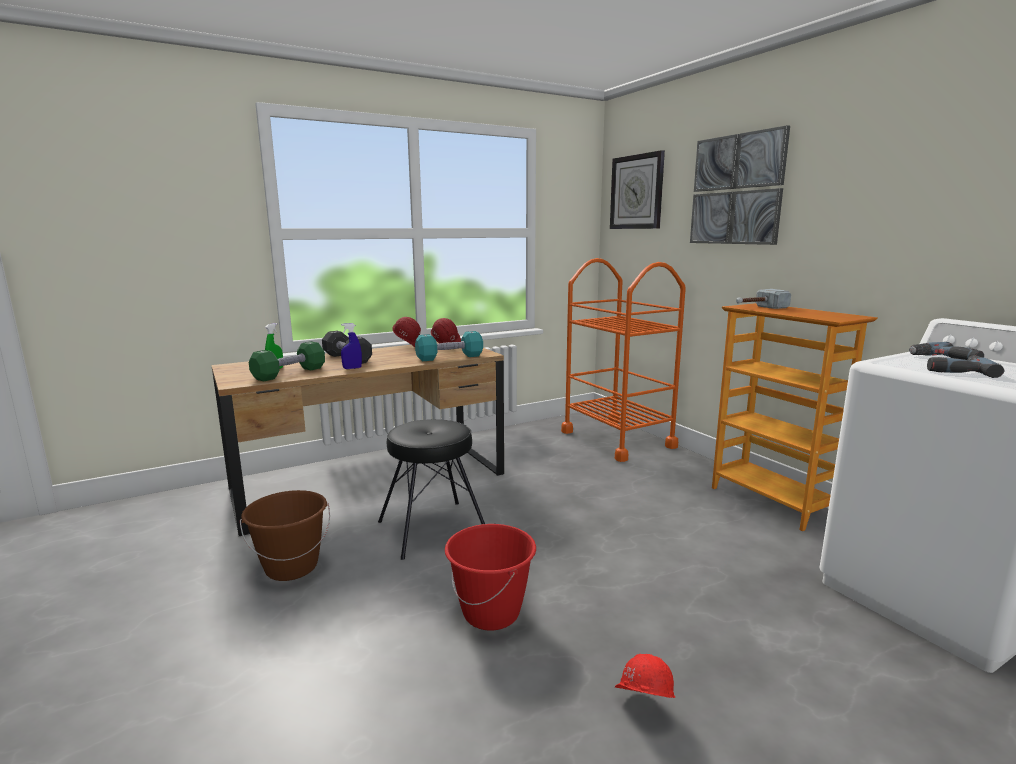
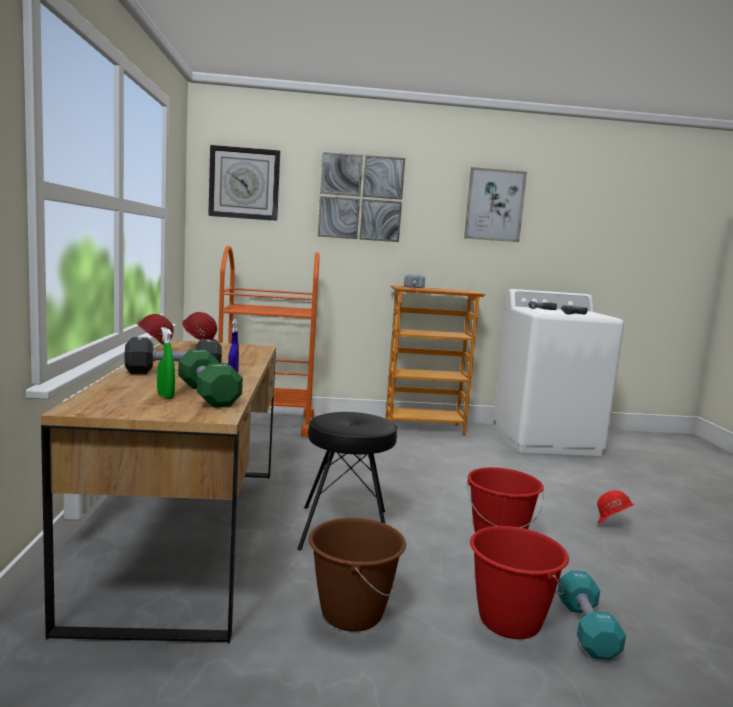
camera: 65 degrees left, 5 degrees down
turquoise dumbbell [415,331,483,361] -> turquoise dumbbell moved to [558,570,626,660]
none -> picture [464,167,527,242]
none -> red bucket [470,526,569,639]

